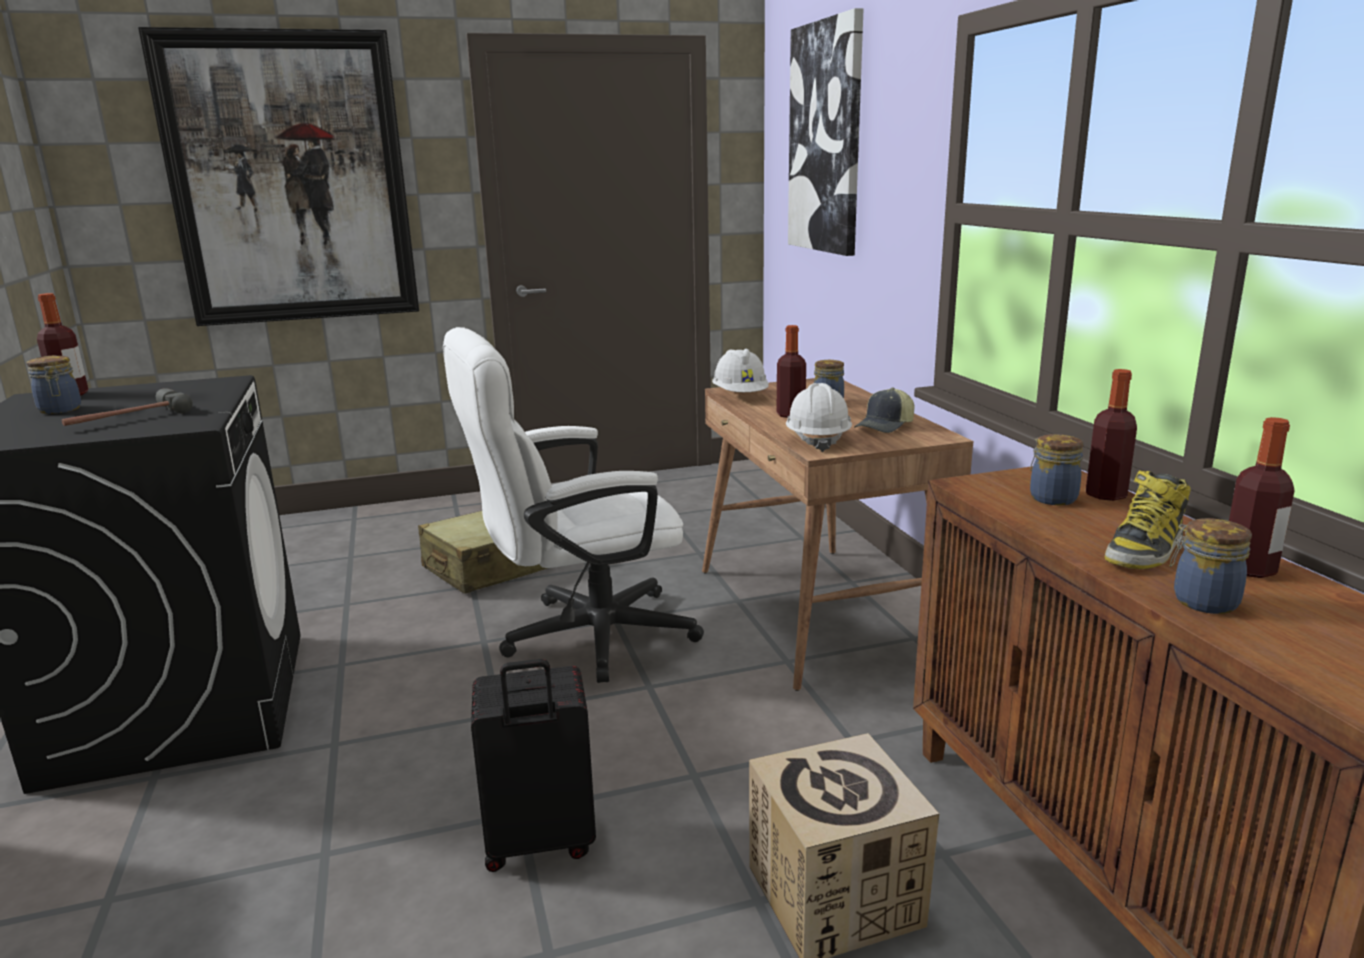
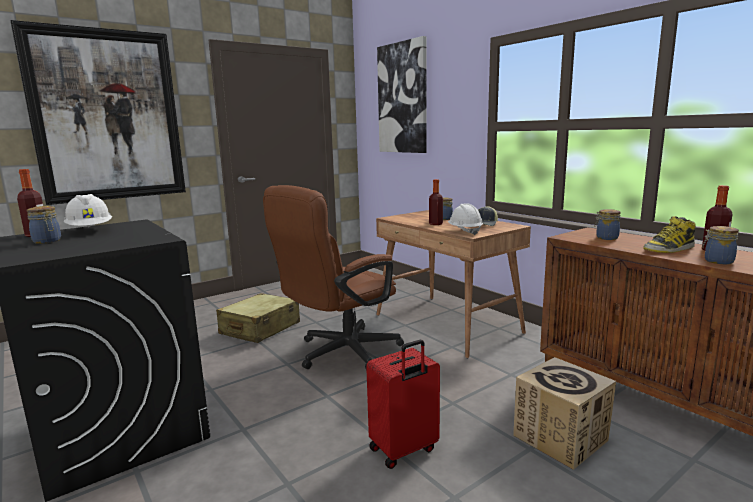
camera: 20 degrees left, 5 degrees down
hammer [62,388,193,426] -> none
white office chair [443,327,704,683] -> brown office chair [263,185,404,371]
black suitcase [471,659,596,872] -> red suitcase [366,340,440,469]
white hard hat [712,349,769,392] -> white hard hat moved to [64,194,112,227]
bottle [1086,369,1137,501] -> none
boot [1105,470,1191,569] -> boot turned 45 degrees clockwise [643,216,696,253]

